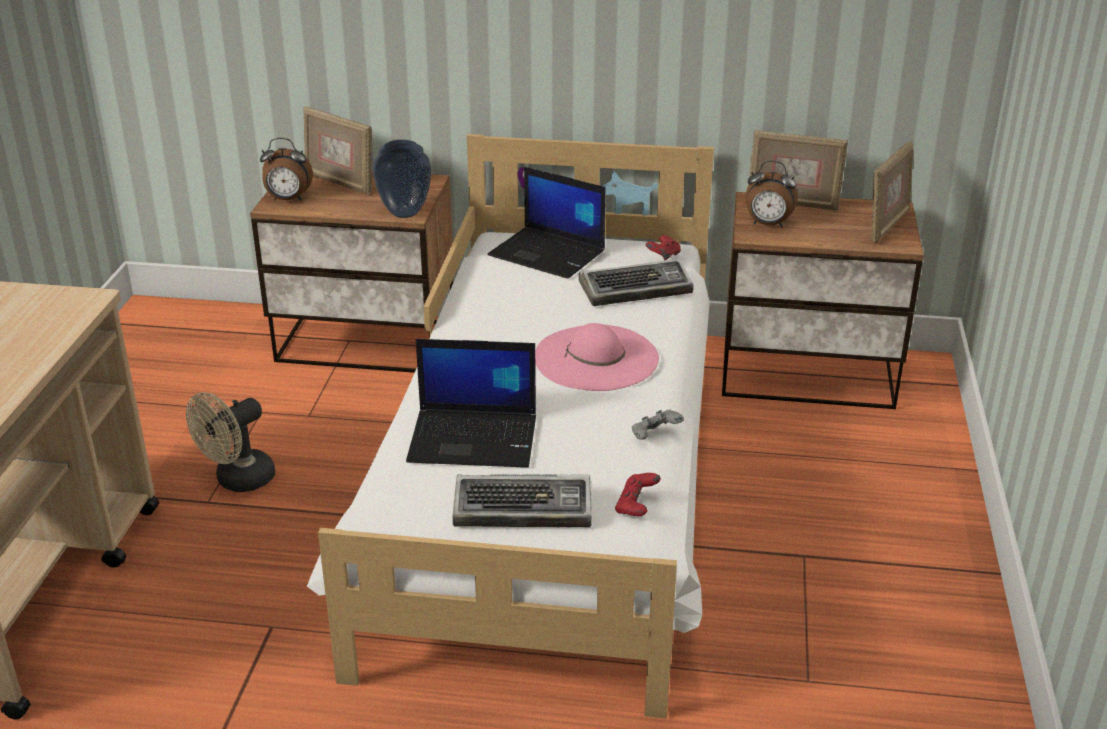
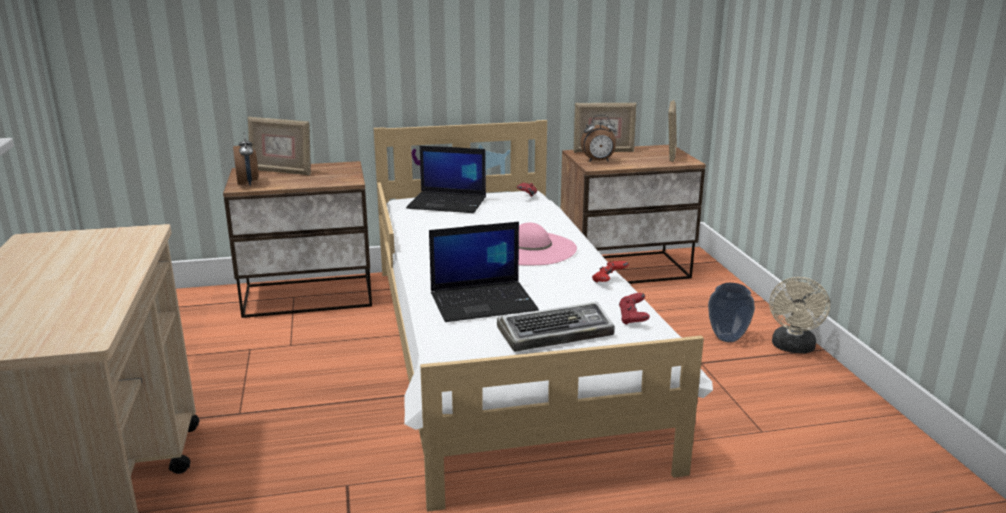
camera: 20 degrees left, 10 degrees down
beige fan [186,392,275,492] -> beige fan moved to [769,277,830,354]
alarm clock [260,138,313,201] -> alarm clock turned 90 degrees counterclockwise [233,133,259,186]
vase [373,140,432,218] -> vase moved to [708,283,755,342]
keyboard [579,259,694,306] -> none
grey game controller [632,410,684,440] -> red game controller [592,261,629,282]

